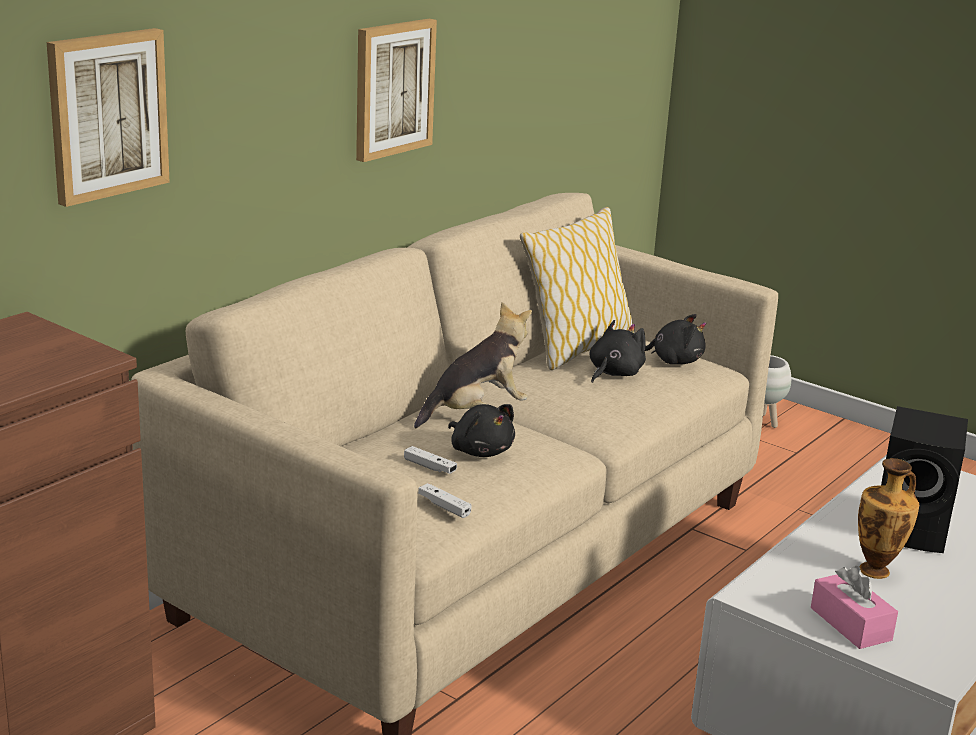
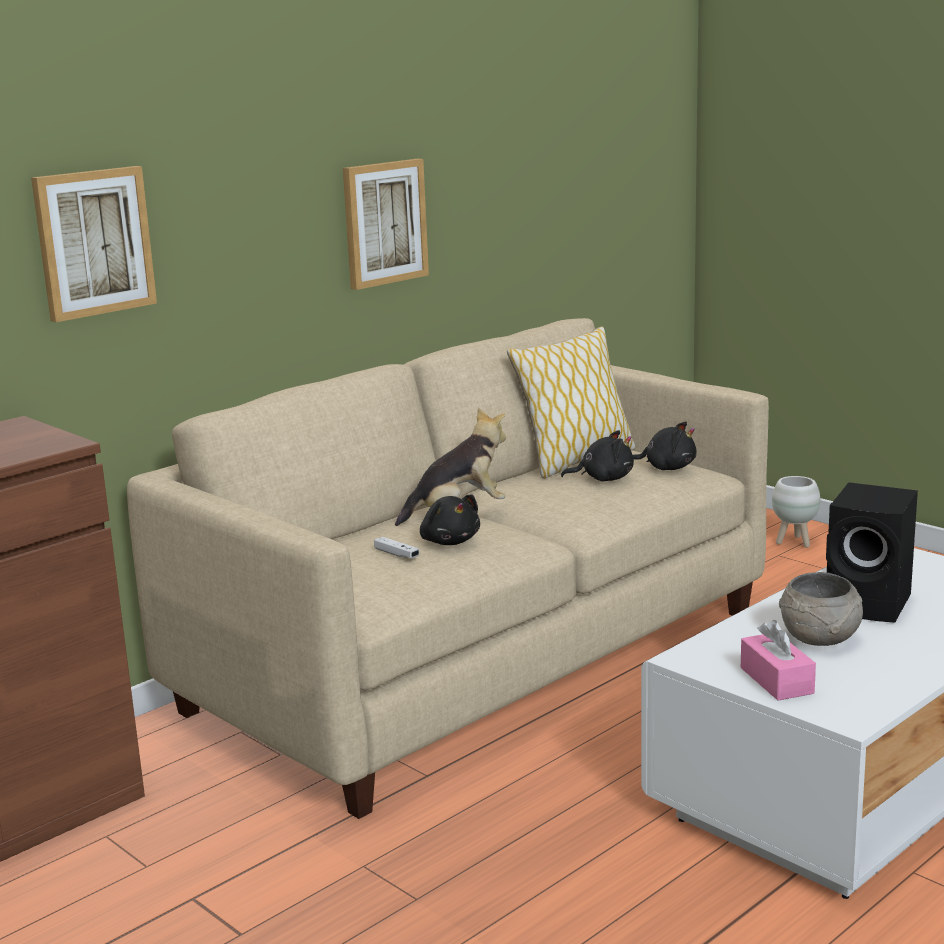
camera: 10 degrees right, 5 degrees down
white game controller [418,483,471,518] -> none
black plush toy [590,320,646,383] -> black plush toy turned 45 degrees clockwise [561,430,634,481]
vase [858,458,919,579] -> grey bowl [779,572,863,646]

